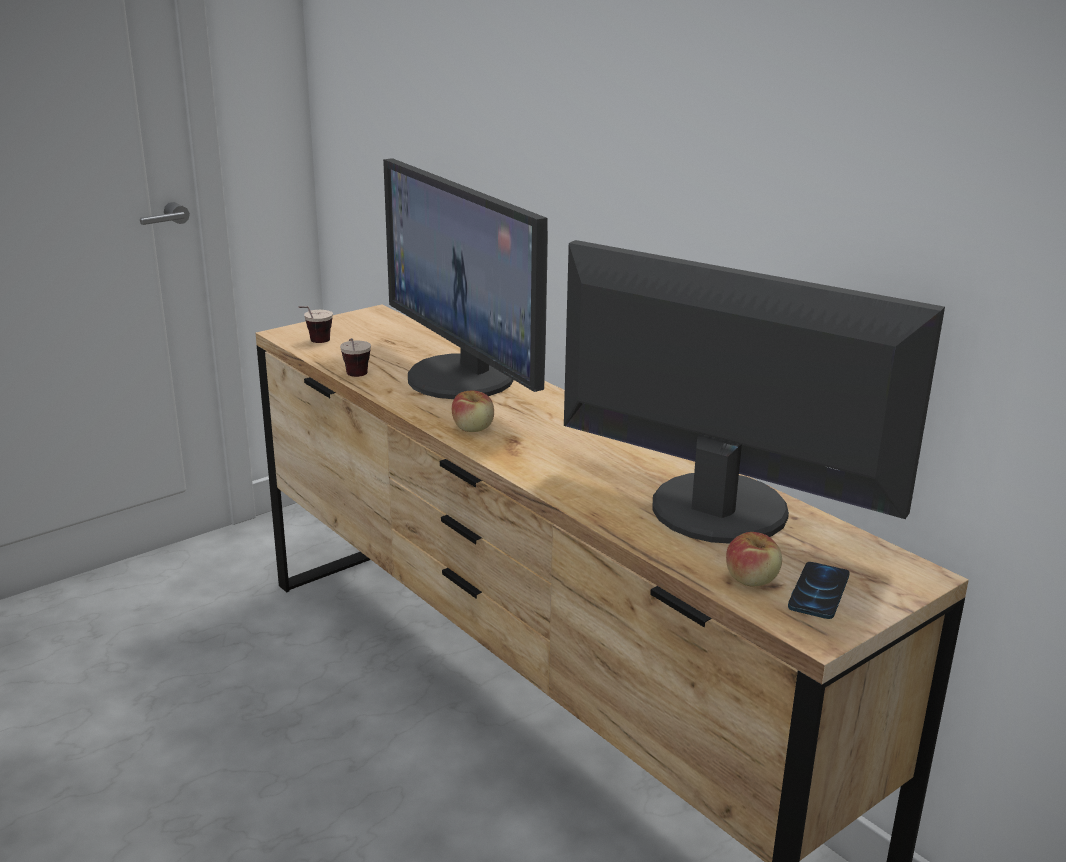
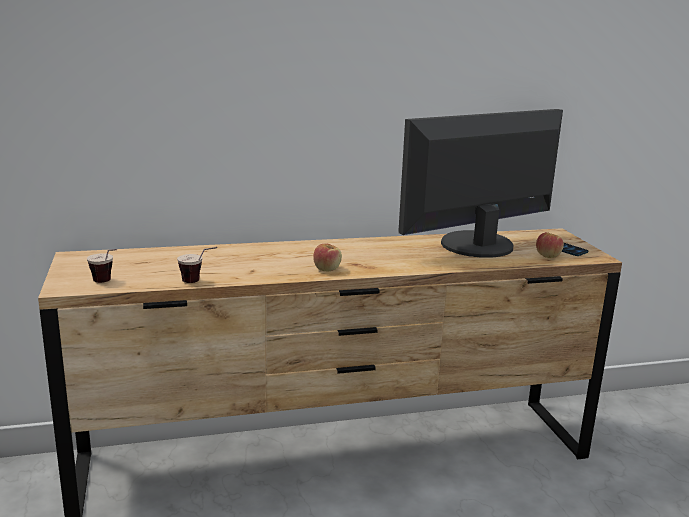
camera: 65 degrees left, 5 degrees down
monitor [383,158,548,399] -> none

